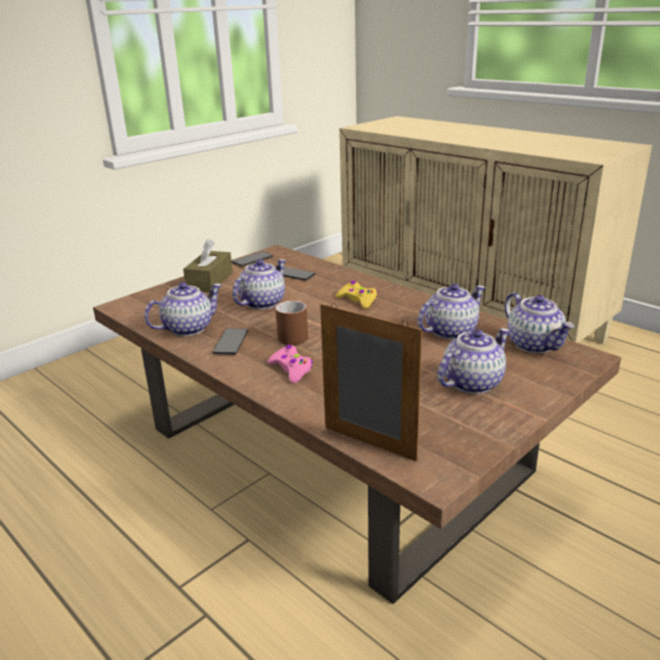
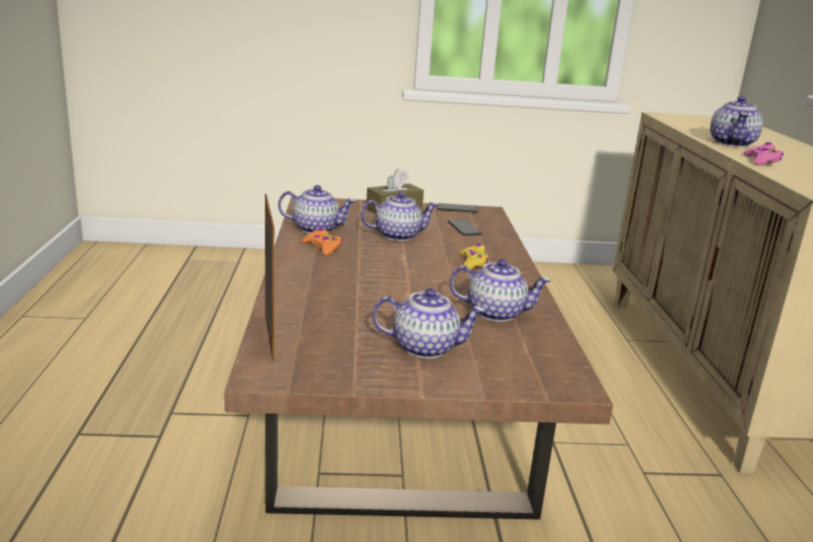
camera: 40 degrees right, 5 degrees down
phone [213,328,248,355] -> orange game controller [301,227,343,256]
pink game controller [267,345,313,383] -> pink game controller moved to [743,142,783,165]
brown mug [275,301,308,345] -> none
teapot [505,292,574,353] -> teapot moved to [710,96,763,147]

